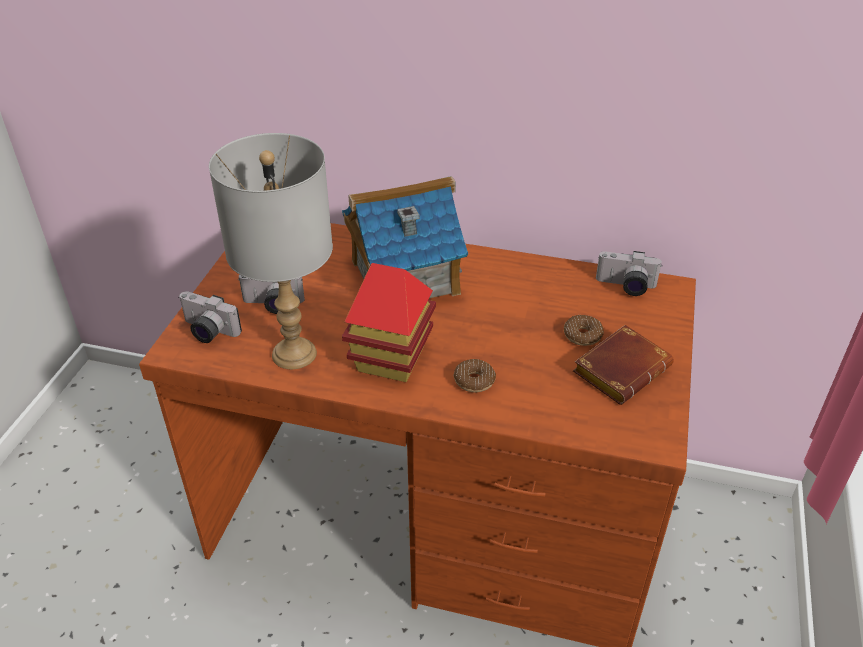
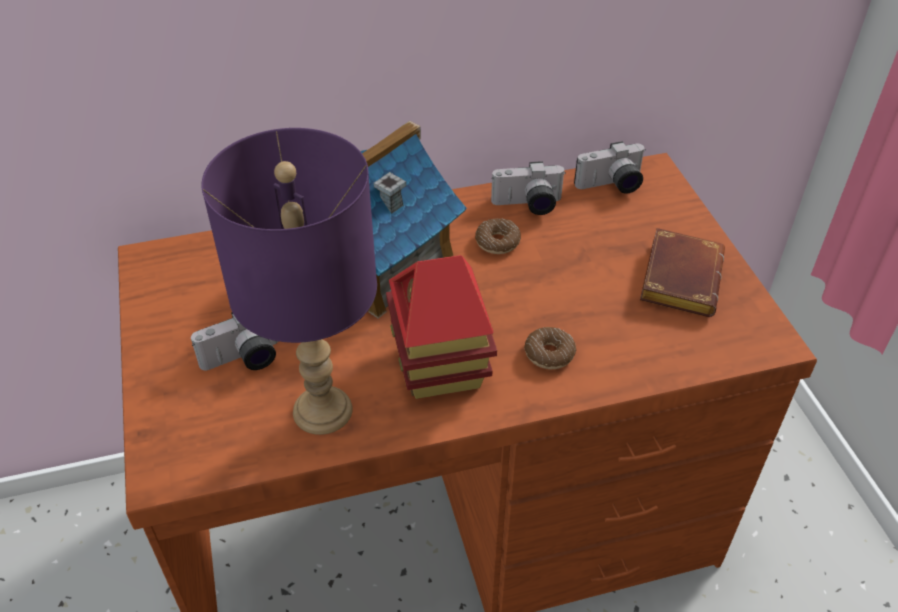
camera: 30 degrees left, 5 degrees up
camera [178,291,242,343] -> camera moved to [491,161,565,215]
grey table lamp [209,133,333,369] -> purple table lamp [202,128,377,435]
donut [564,315,604,346] -> donut moved to [475,218,521,254]

